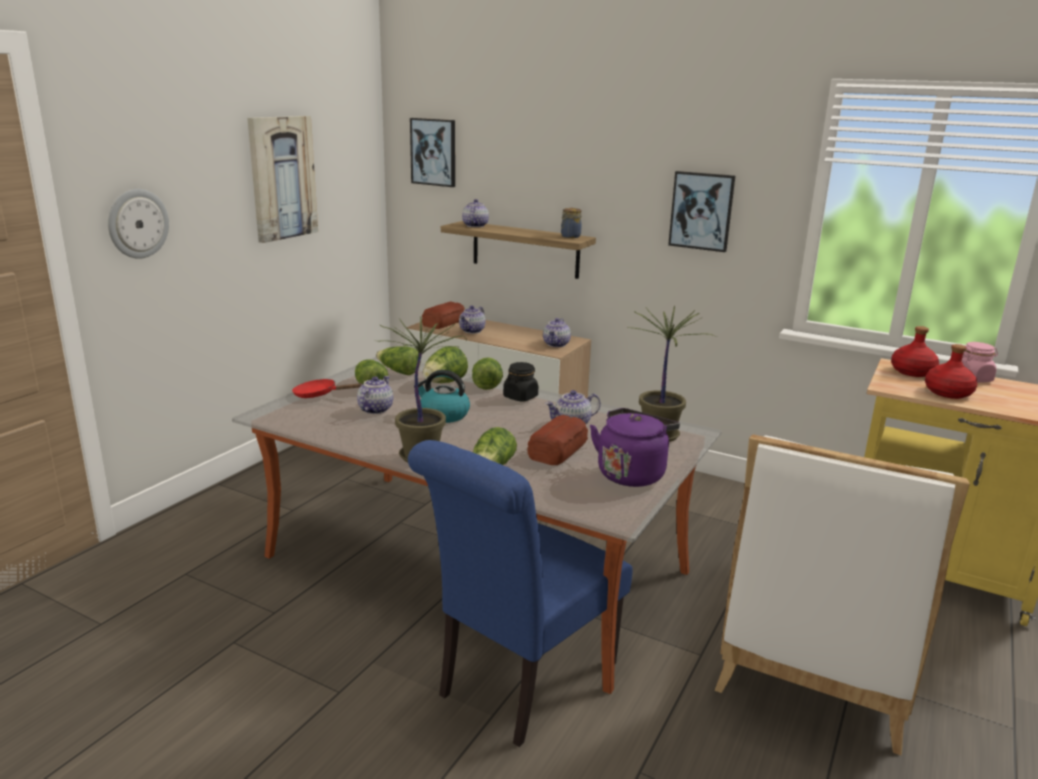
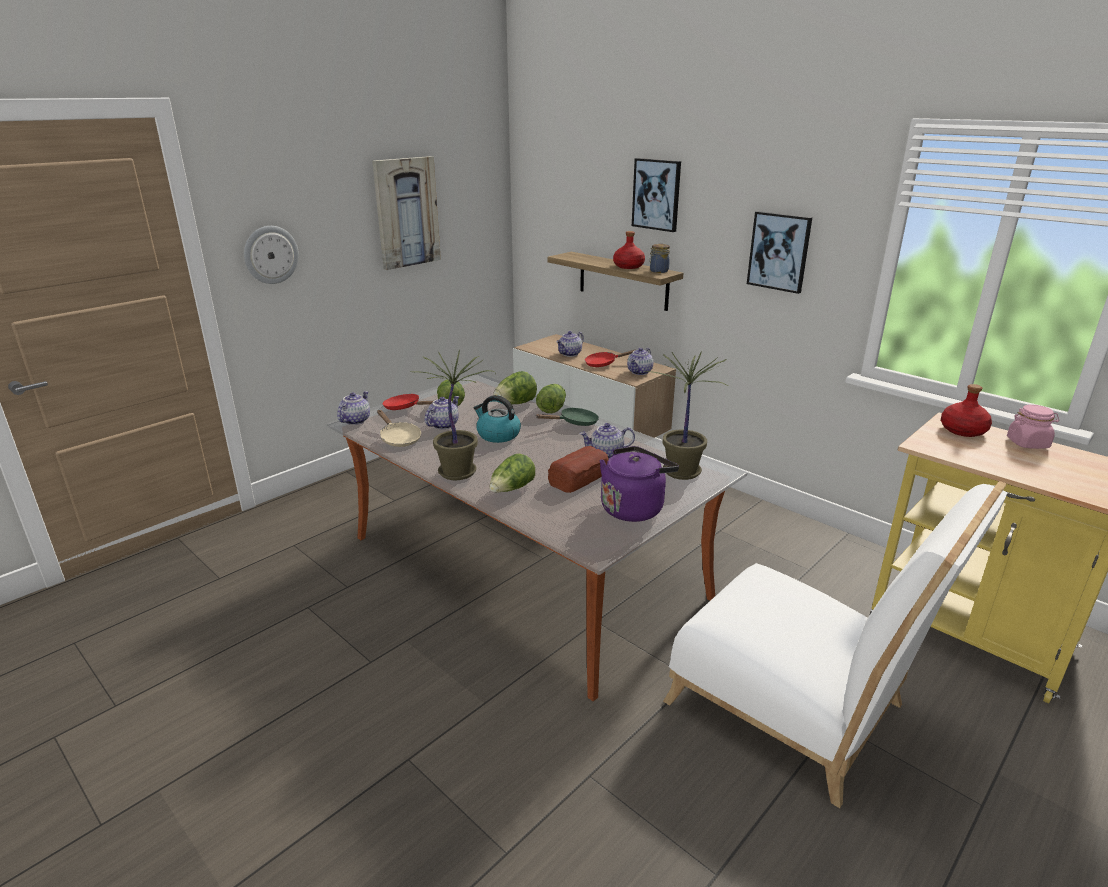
camera: 15 degrees right, 5 degrees up
lettuce [376,346,421,375] -> none
blue chair [408,440,633,747] -> none
picture [410,118,455,187] -> picture moved to [632,158,681,232]
bread [422,302,465,329] -> none
teapot [462,199,489,227] -> teapot moved to [337,391,370,425]
black jar [503,362,538,402] -> green frying pan [535,408,599,426]
white chair [715,434,970,755] -> white chair turned 90 degrees counterclockwise [663,481,1007,808]
red bottle [925,344,977,399] -> red bottle moved to [613,231,645,269]
none -> beige frying pan [377,410,421,447]
none -> red frying pan [585,349,636,367]

